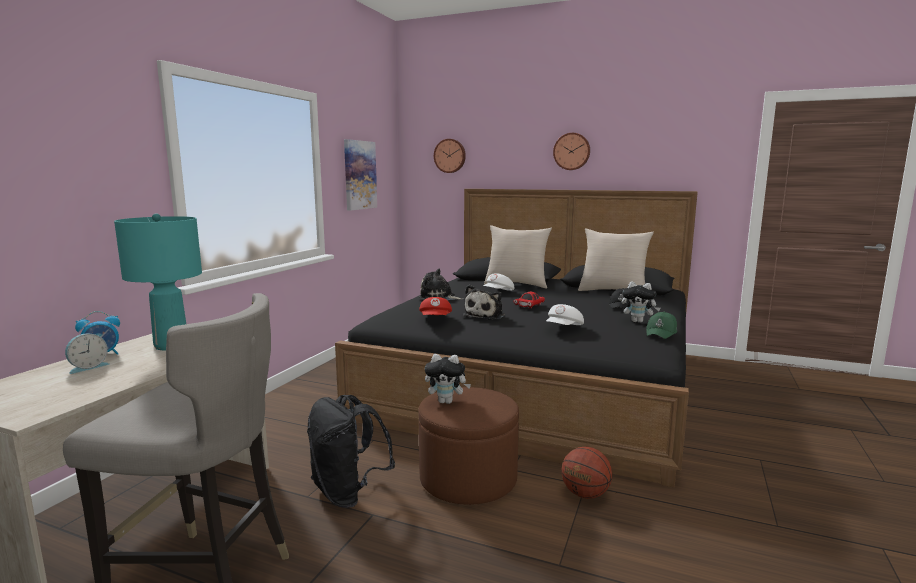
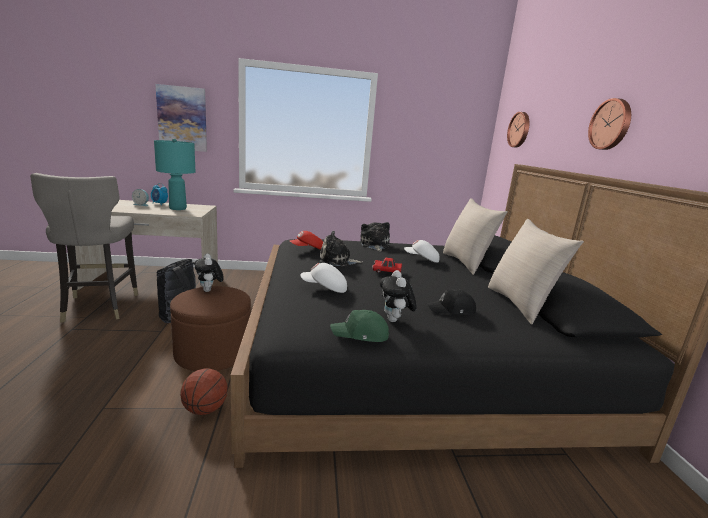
camera: 60 degrees right, 5 degrees up
picture [344,139,377,211] -> picture moved to [155,84,207,152]

